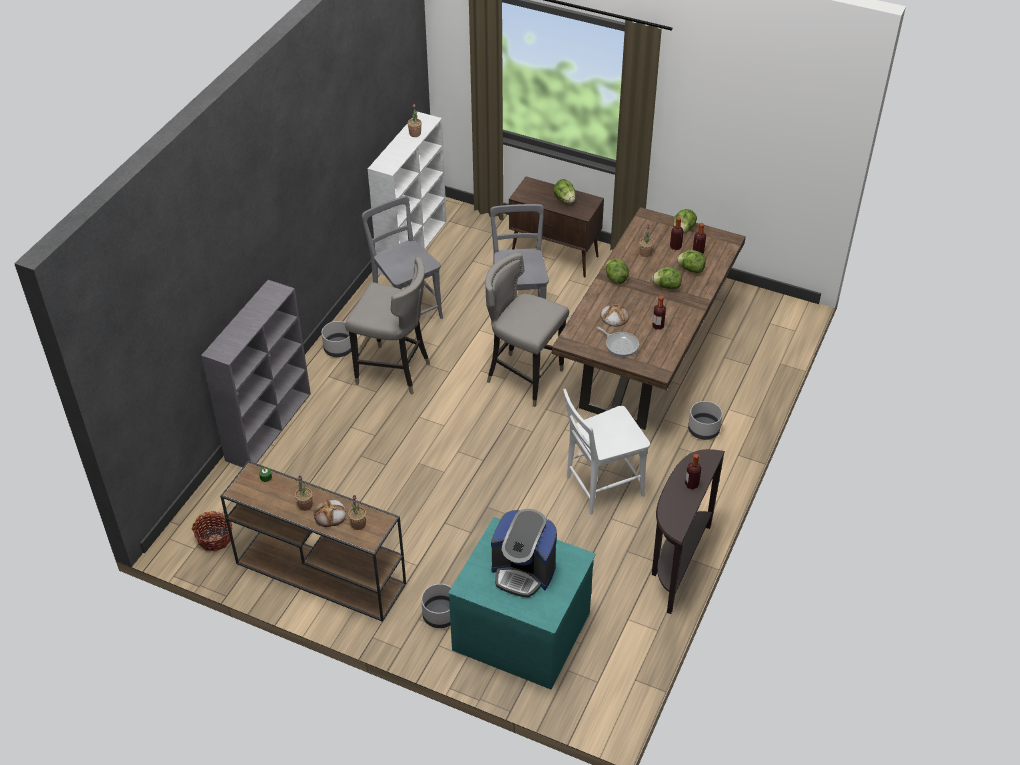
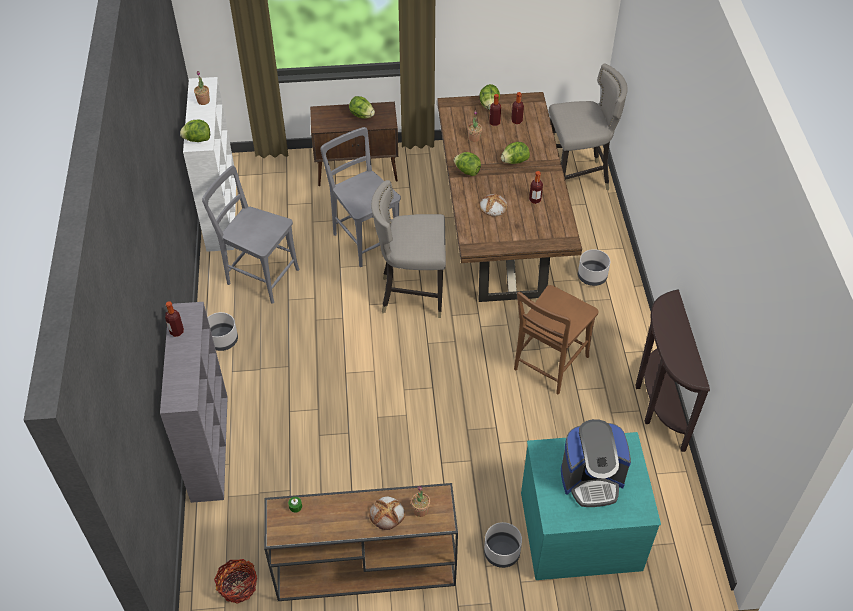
camera: 30 degrees left, 5 degrees up
potted plant [295,476,313,511] -> none
grey stool [345,257,430,394] -> grey stool moved to [549,63,628,190]
white chair [563,389,650,515] -> brown chair [514,285,599,394]
frying pan [597,326,639,357] -> none
lettuce [677,250,706,273] -> lettuce moved to [180,120,210,142]
bottle [685,454,702,490] -> bottle moved to [165,301,184,337]

